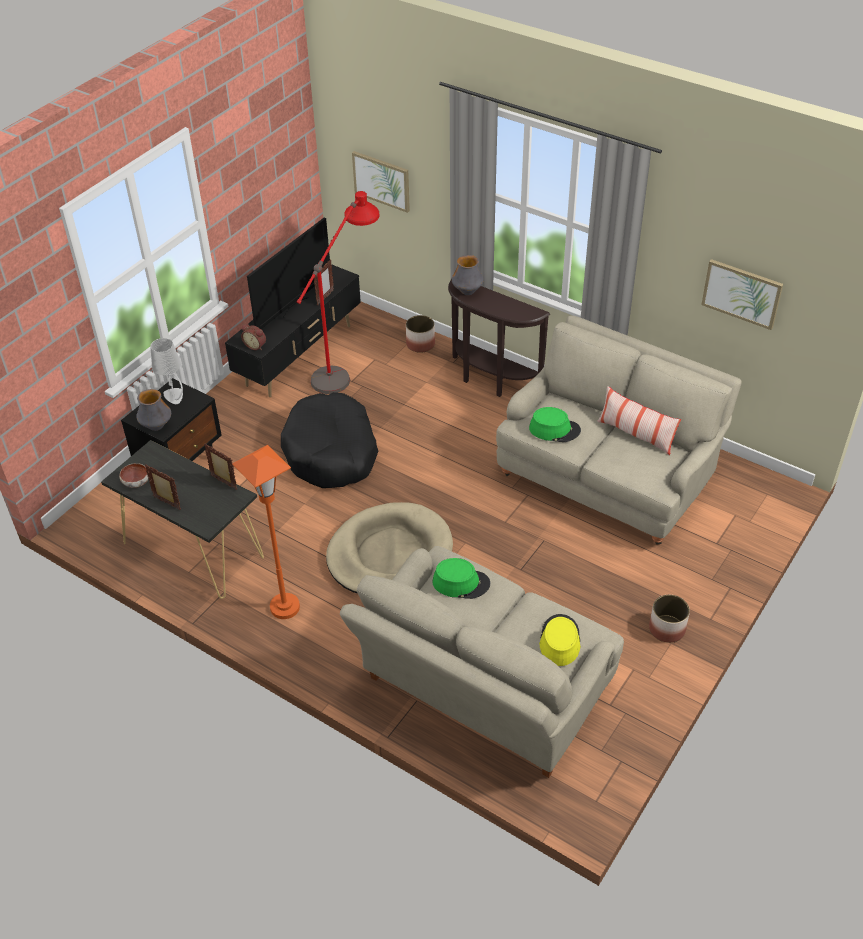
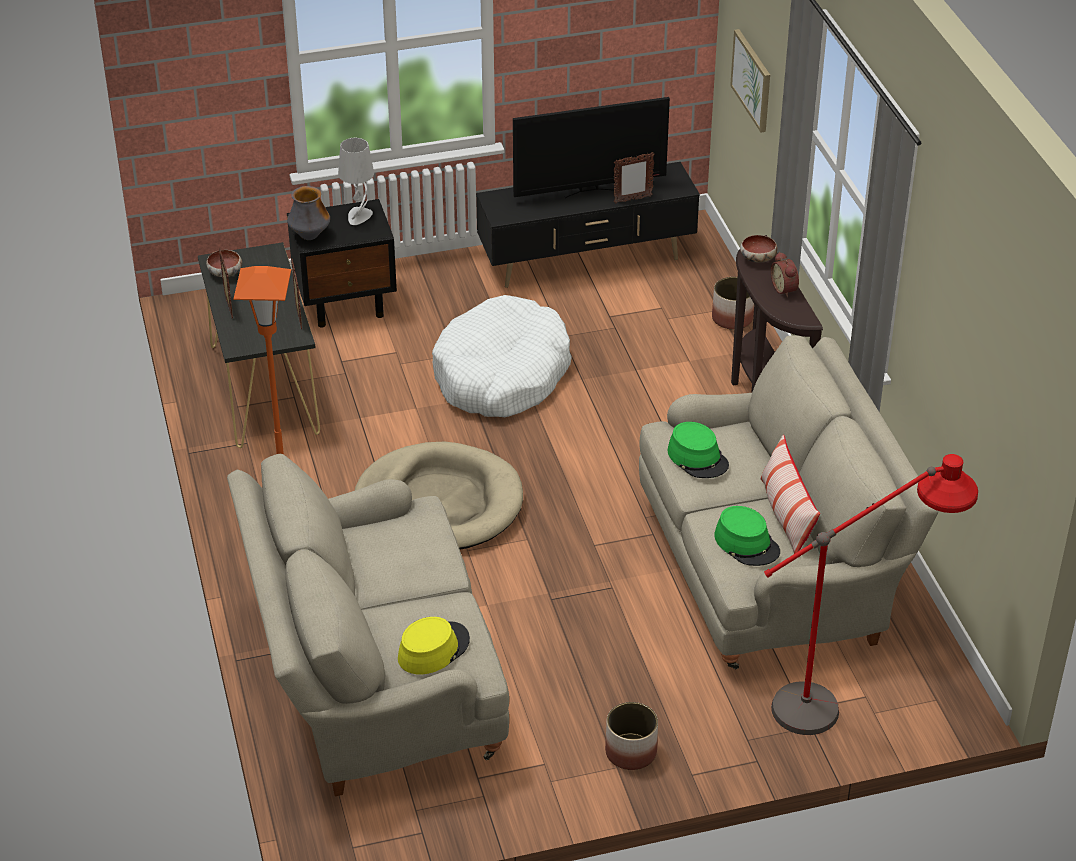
camera: 40 degrees right, 5 degrees down
alarm clock [241,324,266,350] -> alarm clock moved to [771,252,799,298]
black dog bed [281,392,378,488] -> white dog bed [432,295,572,417]
red floor lamp [297,191,379,394] -> red floor lamp moved to [764,454,978,735]
green hat [432,558,490,599] -> green hat moved to [714,506,780,566]
vase [452,255,484,295] -> bowl [740,235,777,263]
picture [701,259,783,330] -> none

